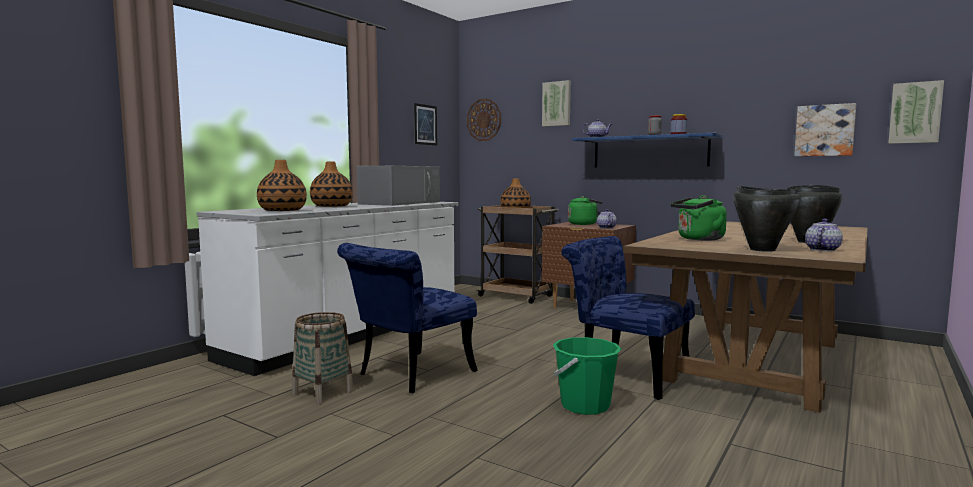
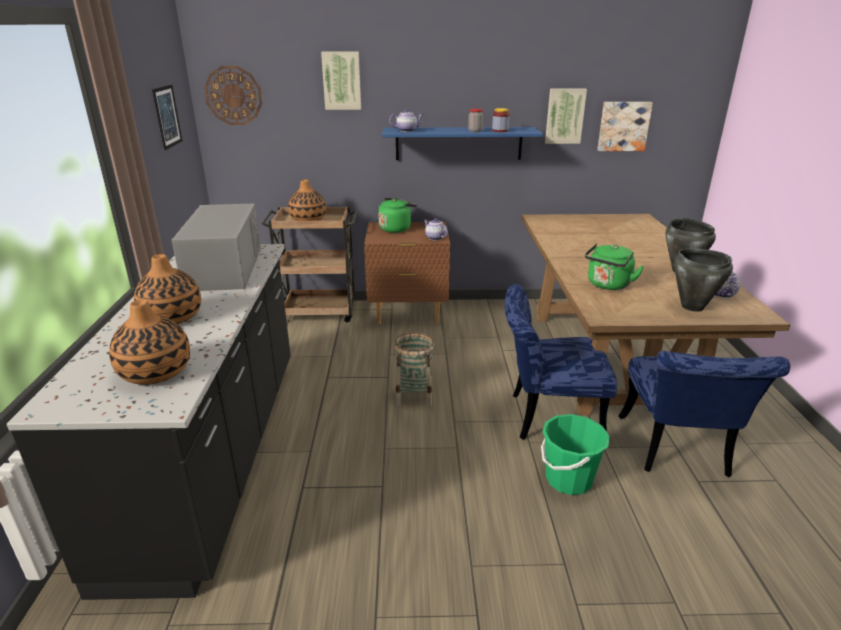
camera: 35 degrees left, 20 degrees up
white counter [197,202,458,376] -> black counter [7,244,291,600]
basket [292,312,354,404] -> basket moved to [394,332,434,407]
blue chair [337,243,478,393] -> blue chair moved to [618,351,790,477]
picture [888,80,944,144] -> picture moved to [545,89,587,144]

